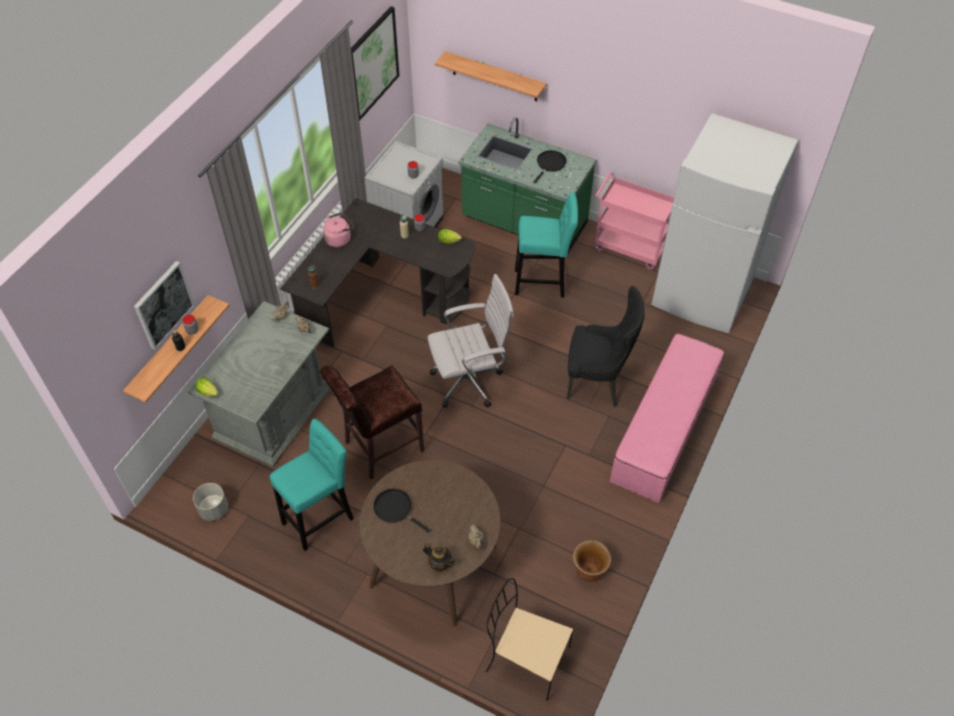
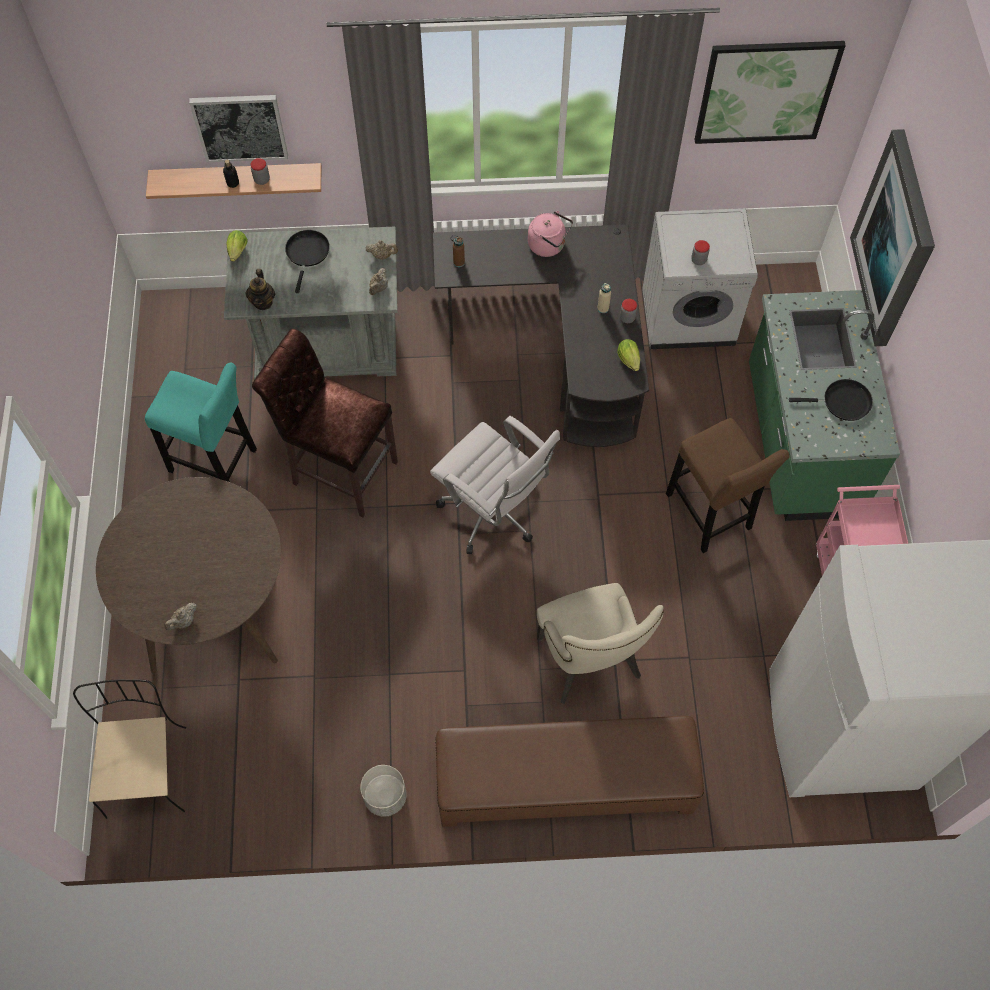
camera: 60 degrees right, 10 degrees up
grey planter [193,483,228,521] -> grey planter moved to [360,765,407,817]
black frying pan [373,488,431,533] -> black frying pan moved to [285,230,330,293]
teapot [423,543,456,571] -> teapot moved to [245,269,275,310]
shelf [435,51,547,101] -> picture [850,129,935,346]
turquoise stool [515,192,578,298] -> brown stool [666,418,790,553]
black chair [567,286,645,407] -> beige chair [537,583,664,704]
brown planter [573,540,611,582] -> none
pink bench [610,334,724,503] -> brown bench [436,716,704,827]

